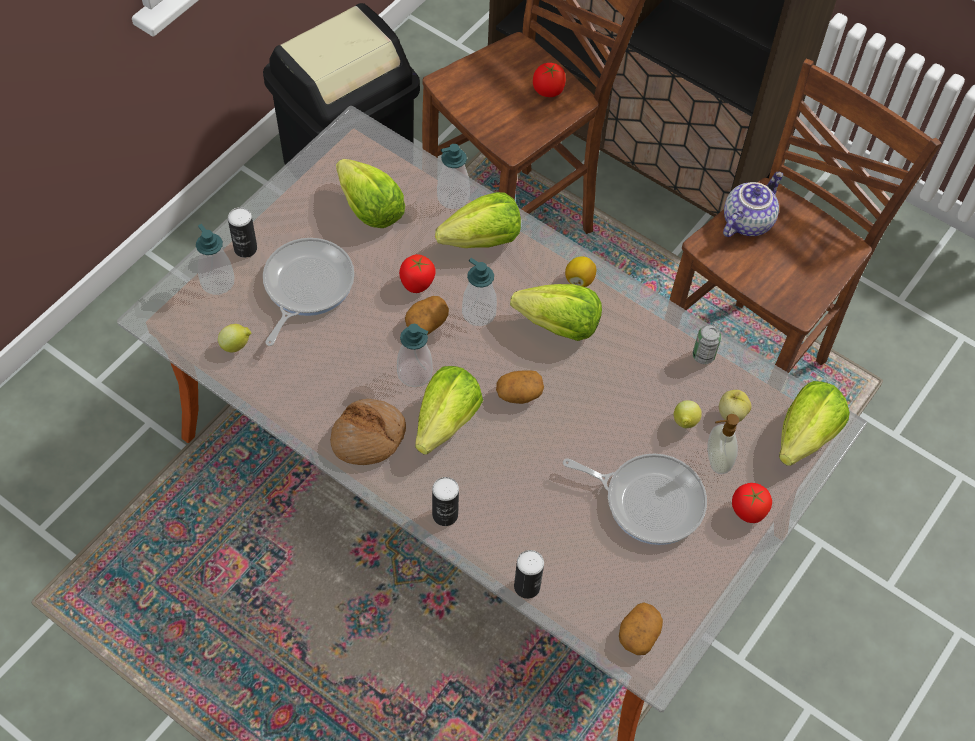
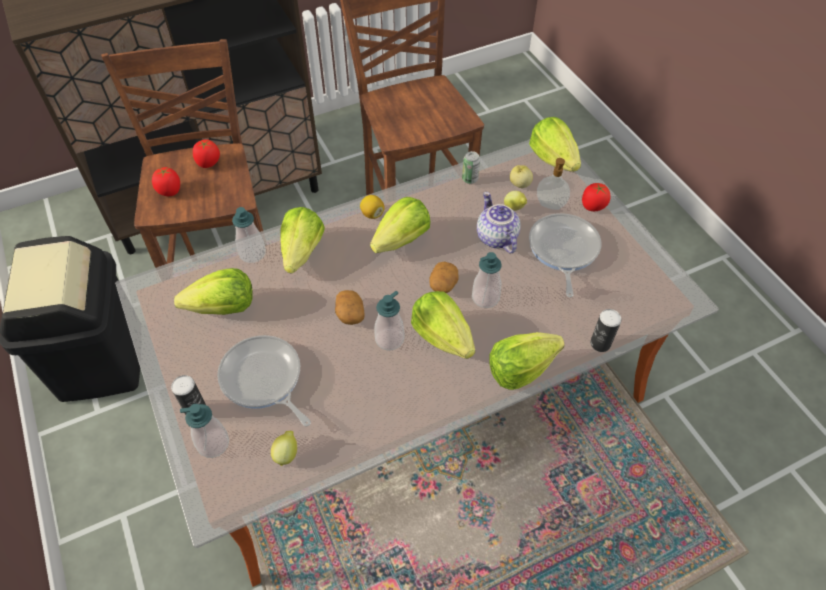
camera: 60 degrees left, 5 degrees down
bread [330,399,406,465] -> none
tomato [399,254,436,293] -> tomato moved to [152,167,180,196]
can [432,477,459,526] -> lettuce [489,332,565,390]
soap dispenser [462,258,497,326] -> soap dispenser moved to [472,252,502,308]
frying pan [563,454,707,545] -> frying pan turned 45 degrees counterclockwise [529,213,601,297]
potato [619,602,663,655] -> none
teapot [723,172,783,237] -> teapot moved to [477,192,521,254]

